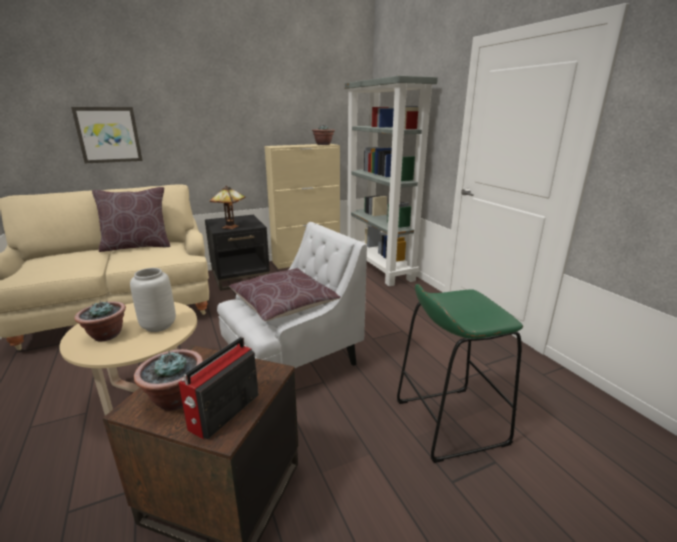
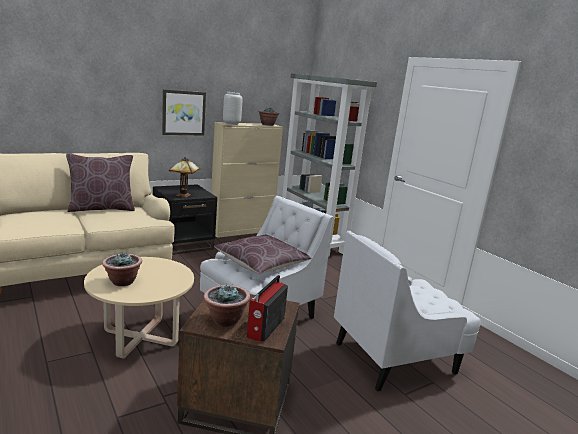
camera: 10 degrees left, 5 degrees down
picture [71,107,143,163] -> picture moved to [162,89,206,136]
grey vase [130,268,176,332] -> grey vase moved to [223,92,242,125]
green stool [397,284,523,463] -> white armchair [334,231,481,391]

